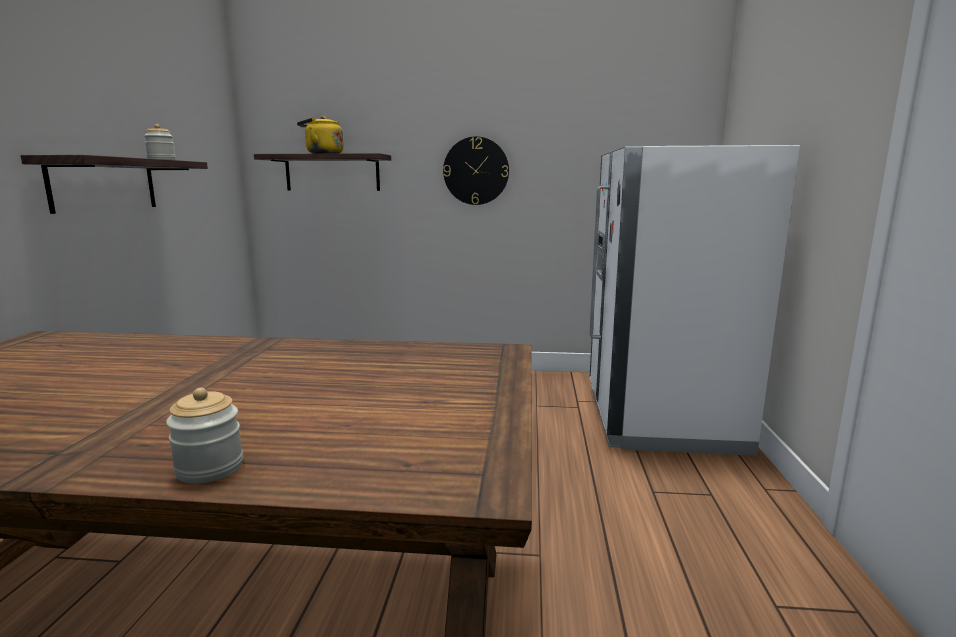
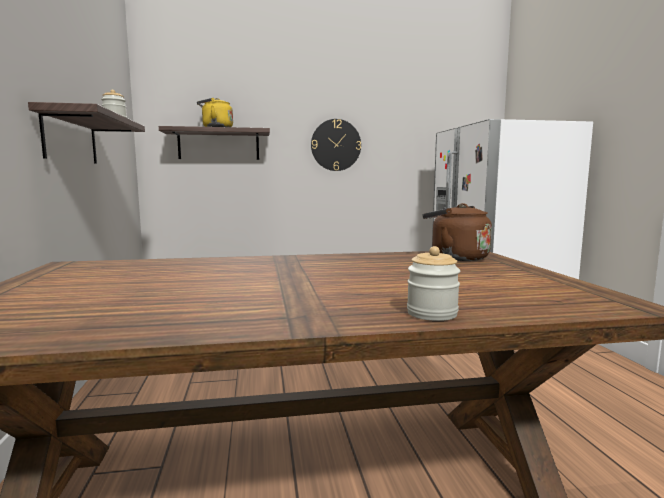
camera: 15 degrees left, 5 degrees down
none -> brown kettle [422,203,492,261]

